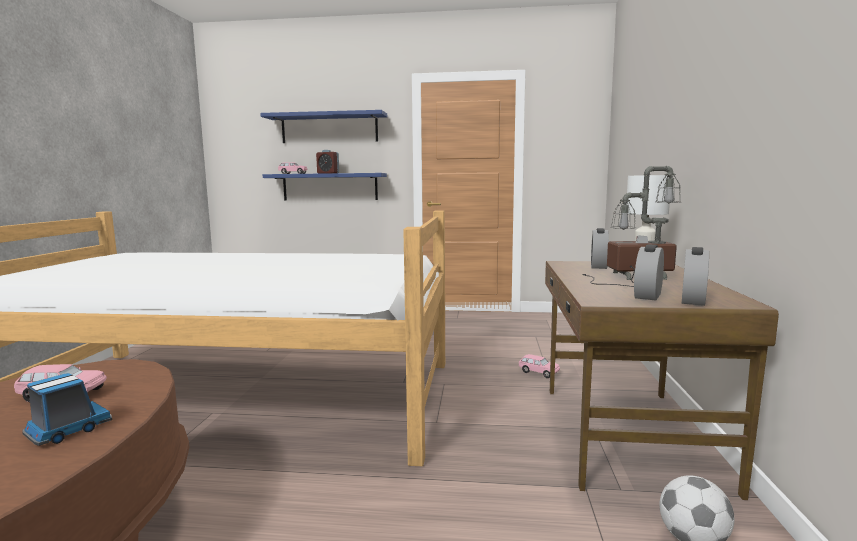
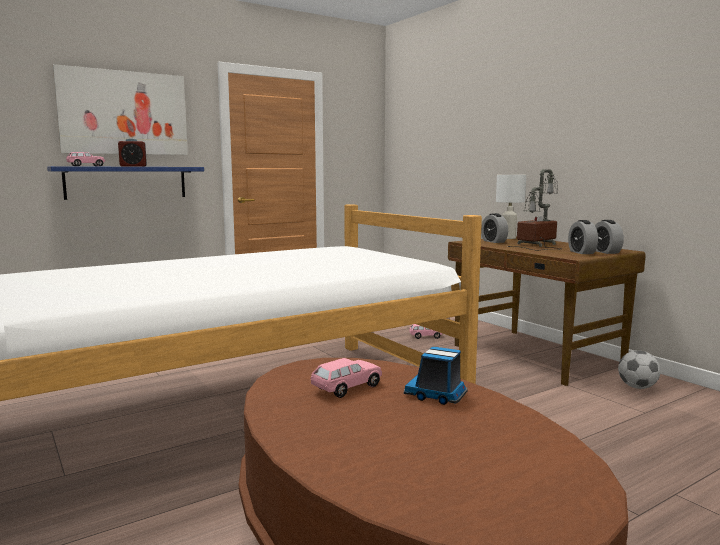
camera: 40 degrees left, 0 degrees up
toy truck [23,373,112,446] -> toy truck turned 60 degrees counterclockwise [404,347,467,405]
blue shelf [260,110,387,143] -> picture [53,64,188,155]

